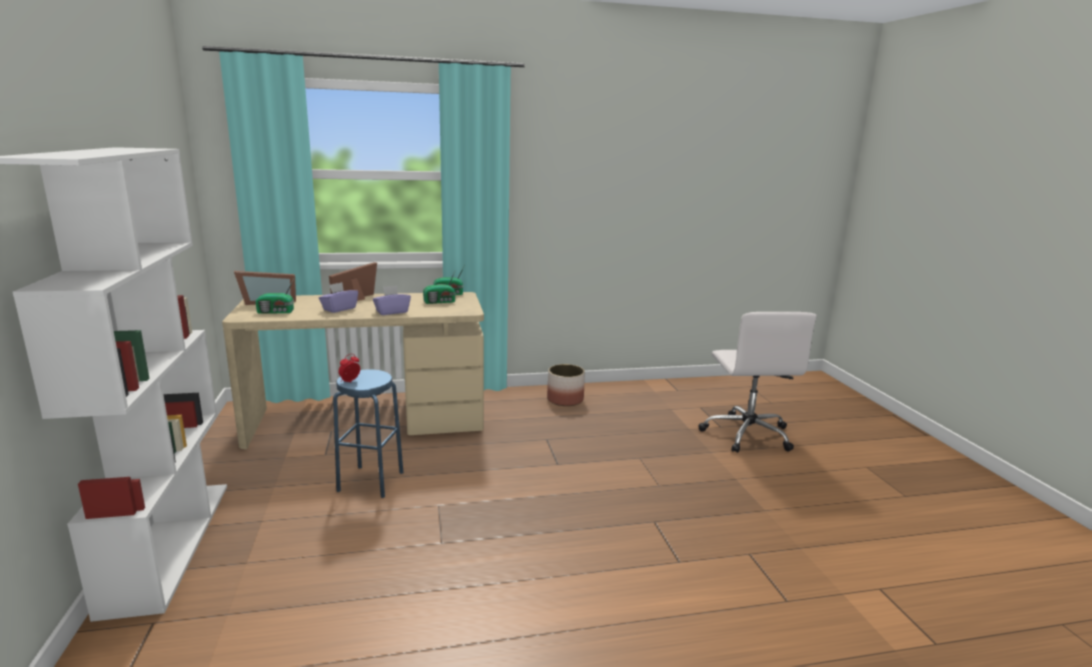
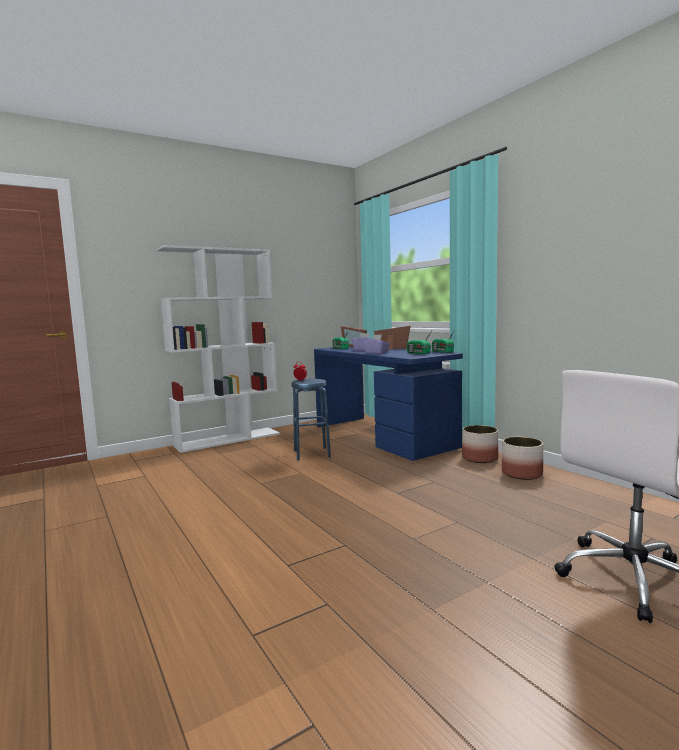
camera: 70 degrees right, 10 degrees down
beige desk [222,292,484,449] -> blue desk [314,347,463,461]
none -> planter [462,425,498,463]

